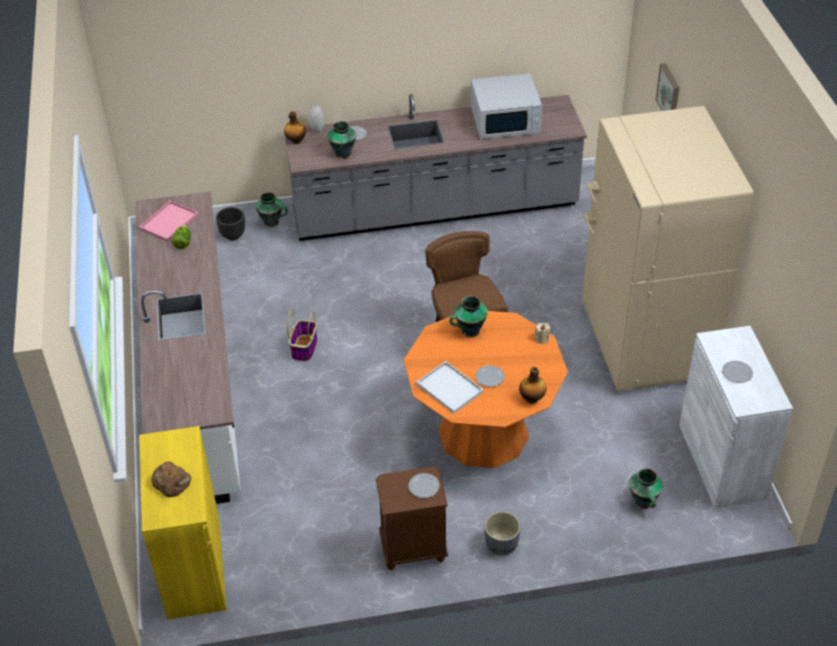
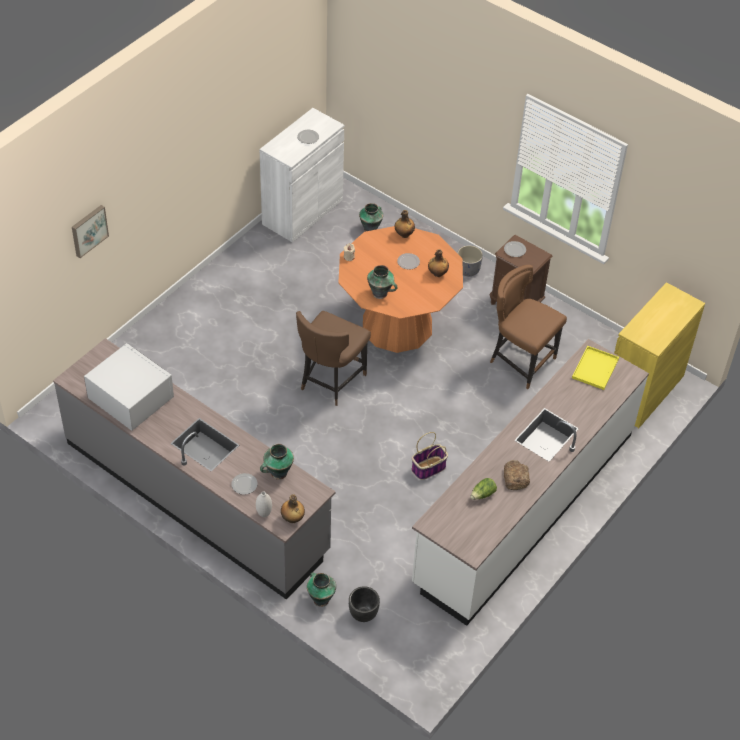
camera: 135 degrees left, 5 degrees up
pink tray [139,201,198,242] -> none
bread [152,461,191,497] -> bread moved to [504,460,530,490]
white tray [416,361,484,413] -> bottle [428,249,449,277]
beige fridge [582,106,753,391] -> none
none -> brown chair [490,265,567,389]
none -> yellow tray [572,346,619,390]

